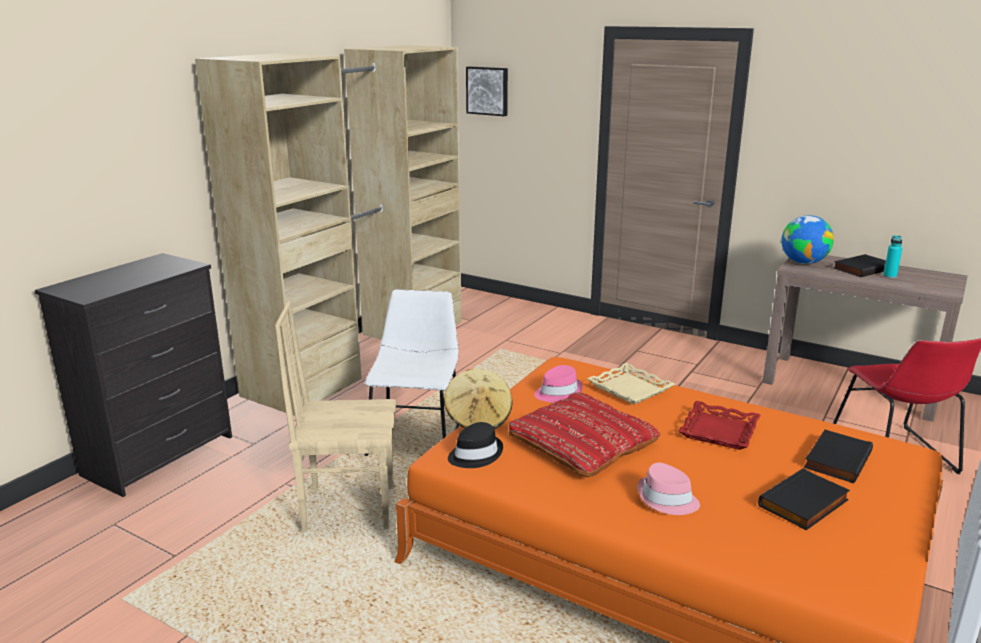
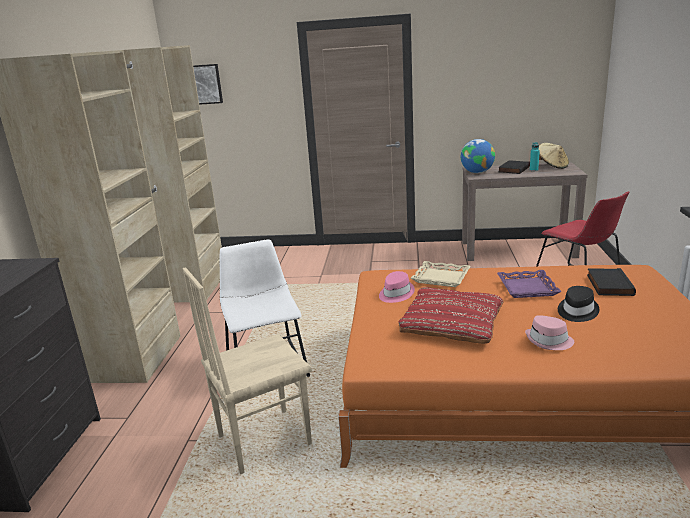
camera: 25 degrees left, 0 degrees up
beige hat [444,369,512,429] -> beige hat moved to [539,143,569,169]
black hat [448,422,503,468] -> black hat moved to [558,286,599,322]
red tray [678,401,760,450] -> purple tray [497,270,562,298]
black book [758,468,850,530] -> none

